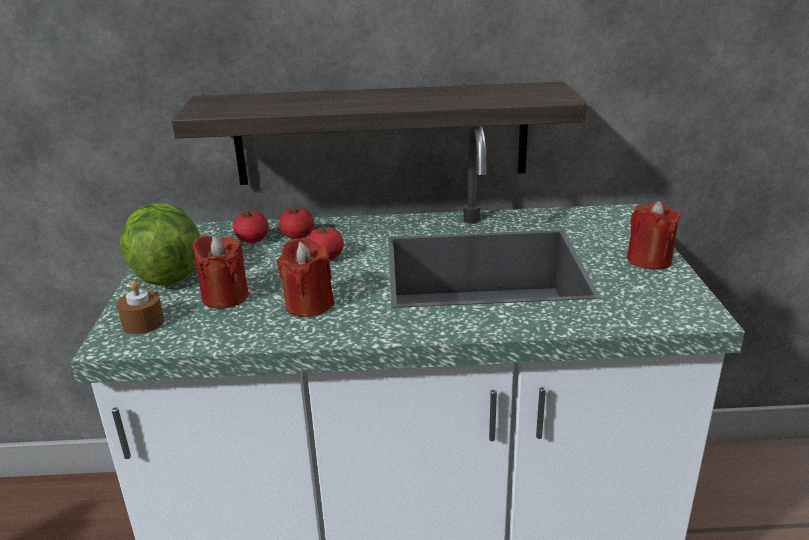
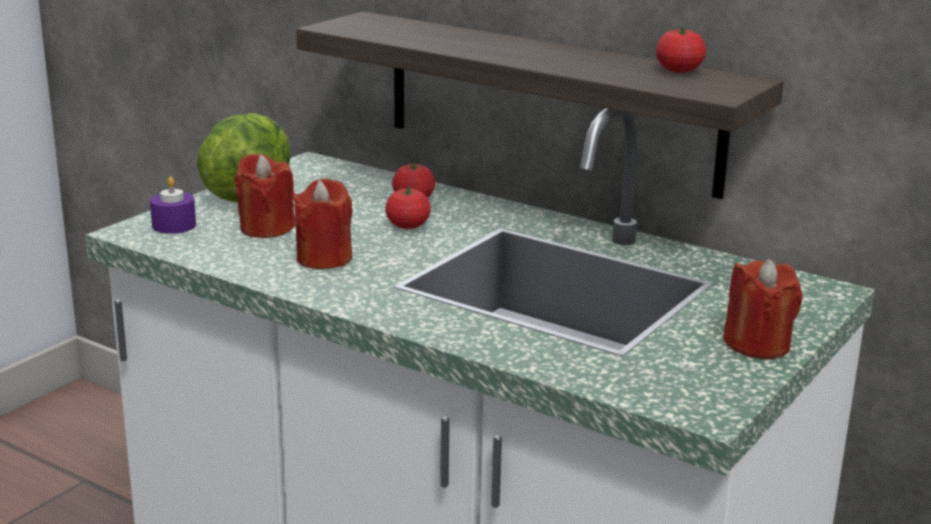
camera: 35 degrees right, 5 degrees down
brown candle [117,281,164,334] -> purple candle [150,176,196,234]
tomato [233,211,269,243] -> tomato moved to [656,26,706,73]

